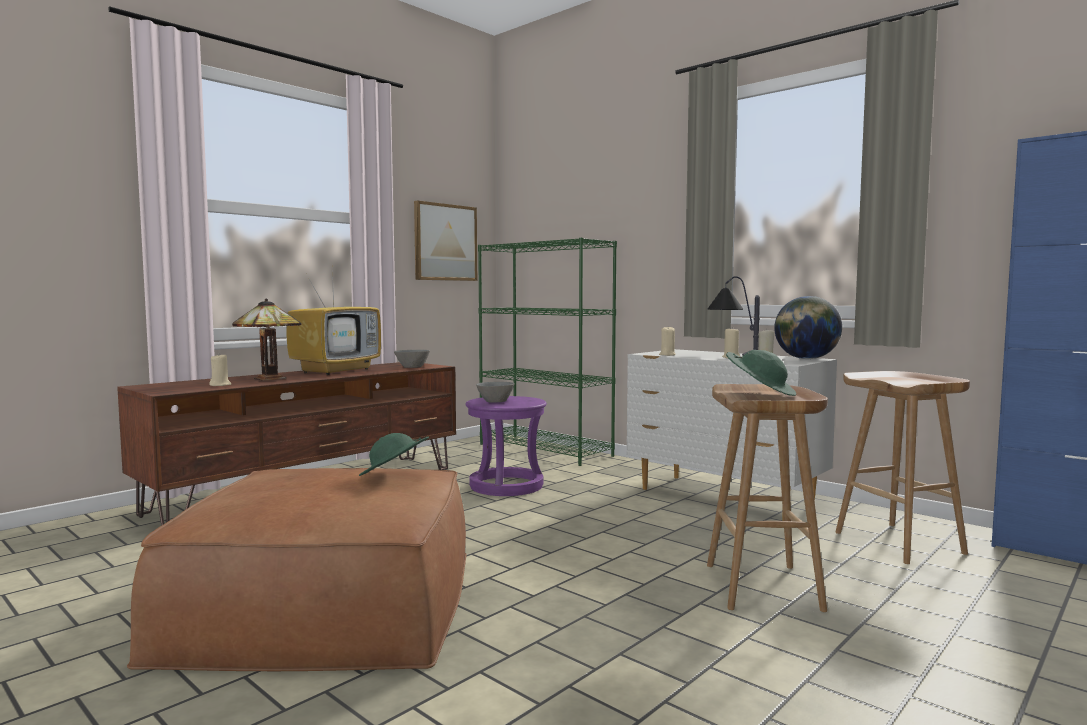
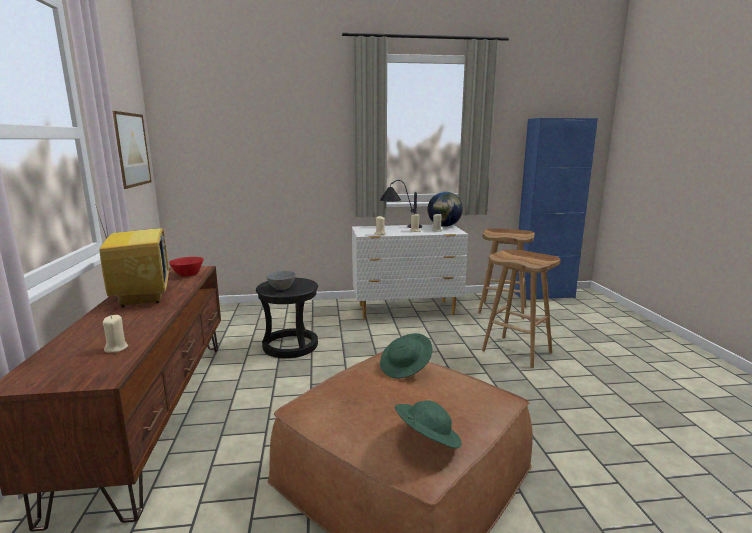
camera: 50 degrees left, 10 degrees up
table lamp [232,298,302,381] -> none
grey bowl [394,350,430,368] -> red bowl [169,257,204,277]
purple stool [466,396,547,496] -> black stool [256,278,318,358]
green bookcase [478,238,617,466] -> none
green hat [726,350,796,396] -> green hat moved to [395,400,462,448]

